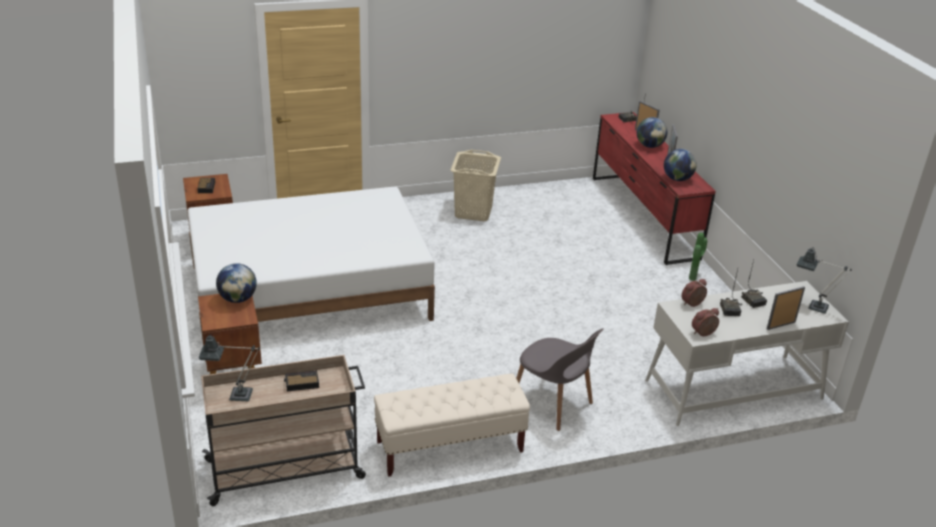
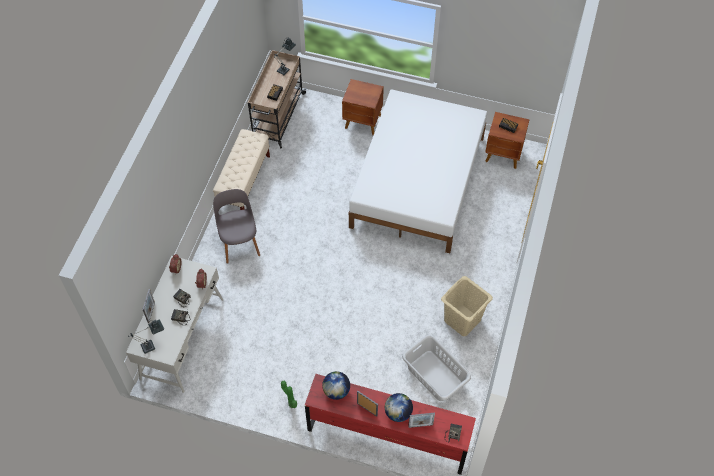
camera: 125 degrees right, 25 degrees up
globe [216,263,257,303] -> none
grey chair [516,328,604,431] -> grey chair turned 90 degrees clockwise [213,189,260,264]
none -> grey laundry basket [402,335,471,401]

